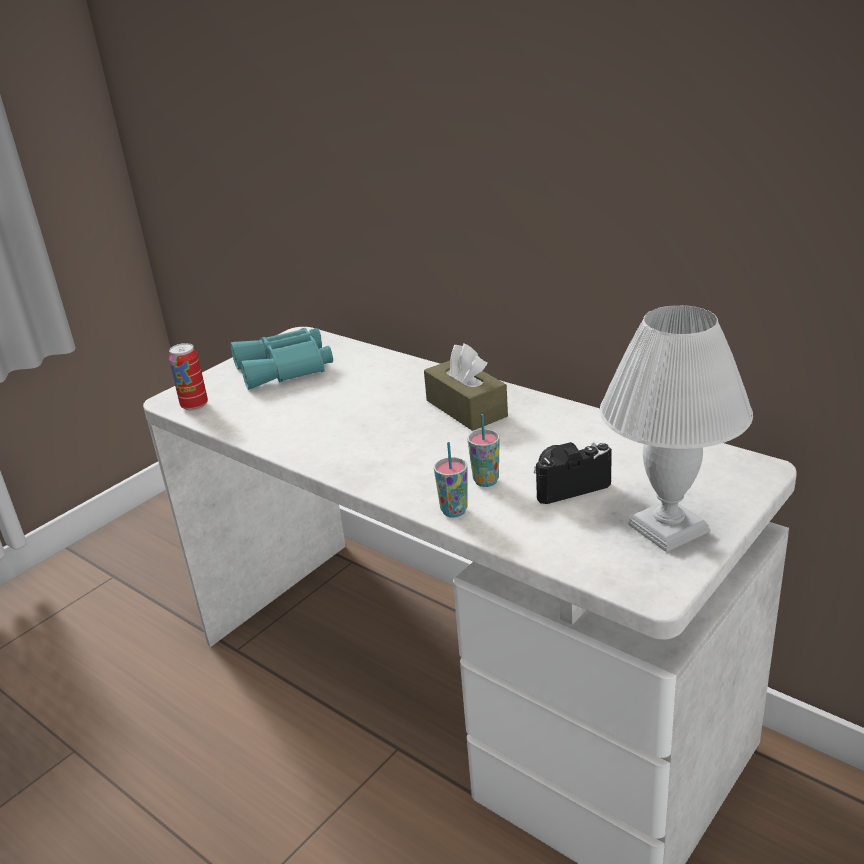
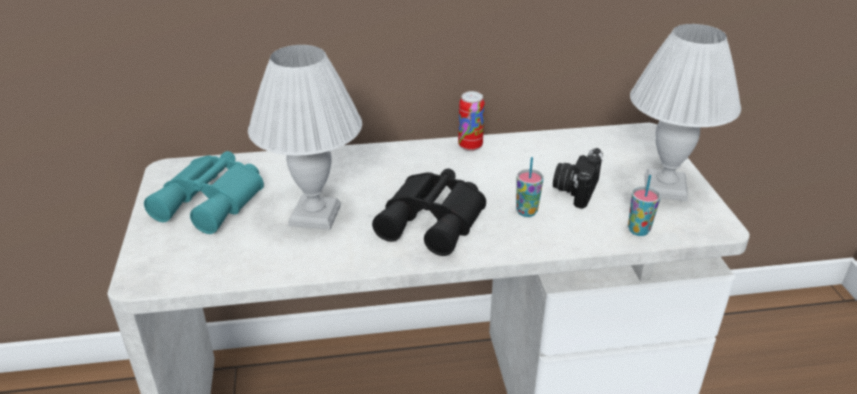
camera: 50 degrees left, 5 degrees up
can [169,343,208,411] -> can moved to [458,91,485,151]
brown tissue box [424,343,508,431] -> none
cup [434,442,467,518] -> cup moved to [628,175,660,236]
none -> white table lamp [248,45,362,230]
none -> black binoculars [372,168,486,256]

